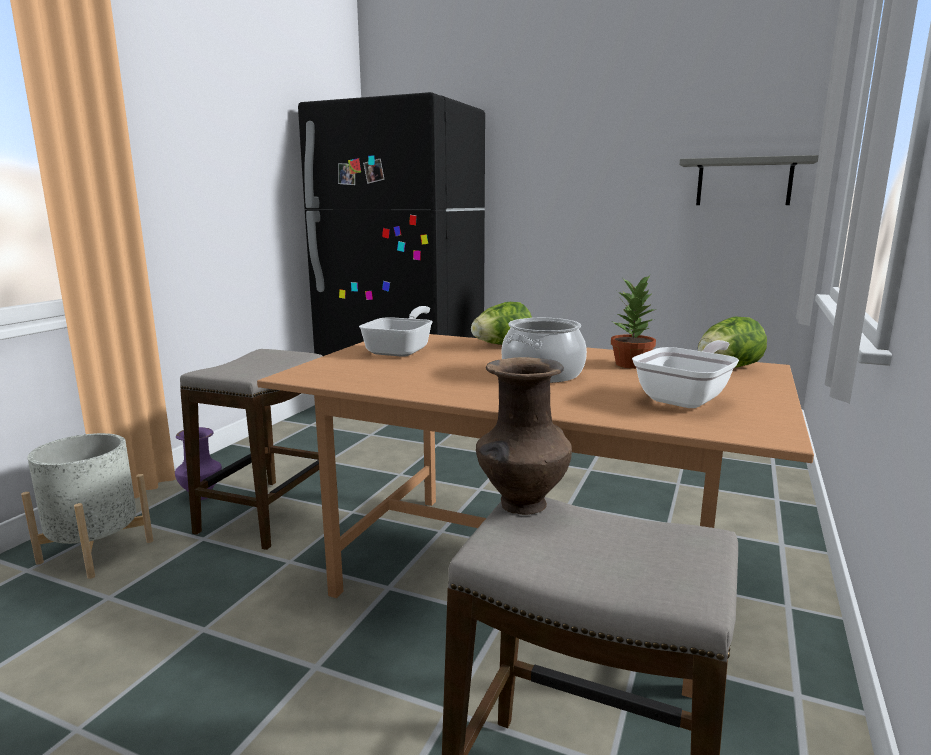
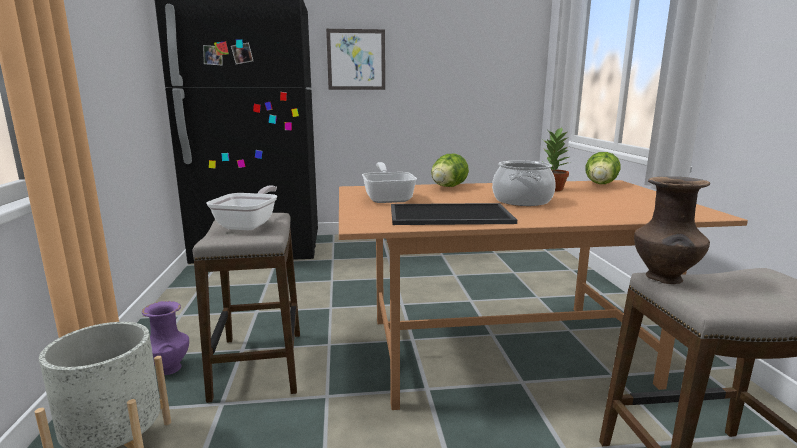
camera: 30 degrees left, 0 degrees up
frying pan [632,340,739,408] -> frying pan moved to [206,185,277,230]
grey shelf [679,155,819,205] -> none
none -> picture [326,29,385,90]
none -> tray [391,203,517,225]

